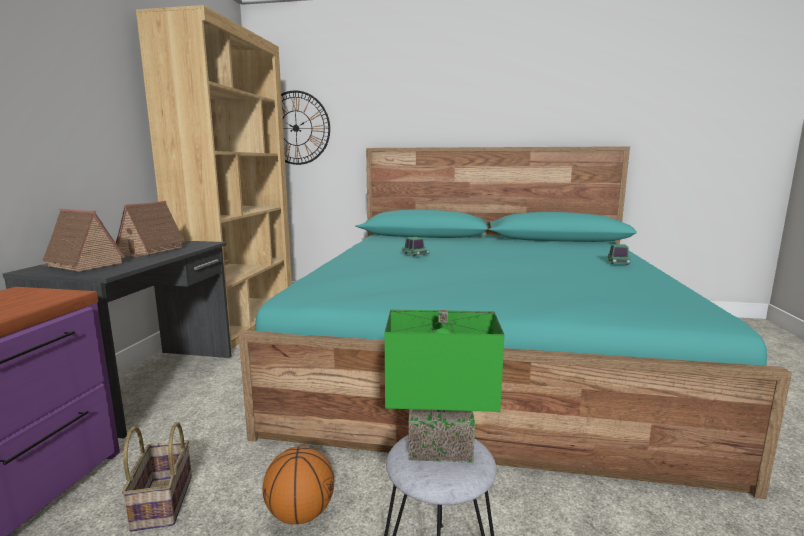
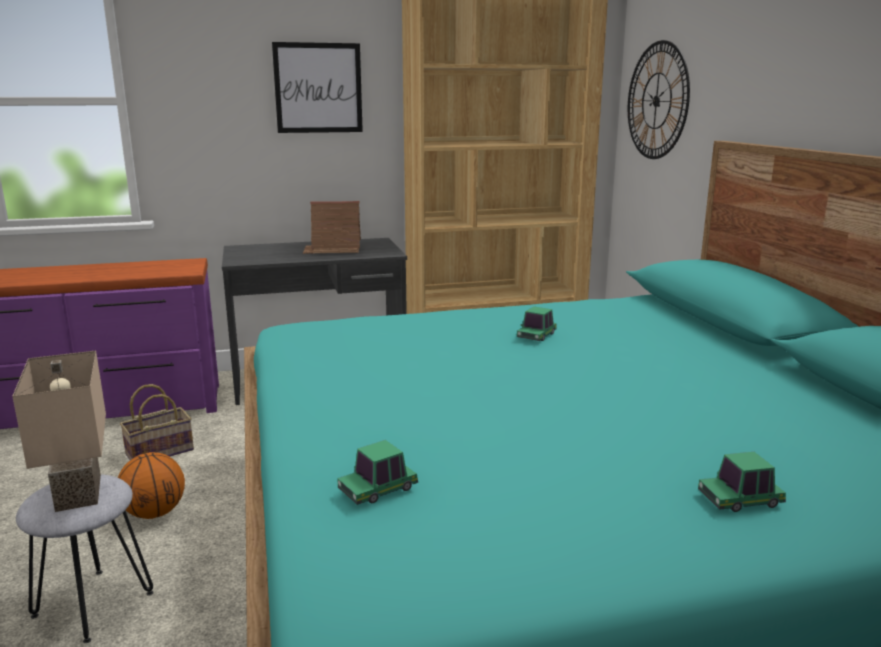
camera: 65 degrees right, 5 degrees up
toy house [42,209,125,272] -> none
green table lamp [384,309,504,463] -> beige table lamp [12,351,106,512]
none -> picture [272,42,363,133]
none -> toy car [337,440,418,505]

